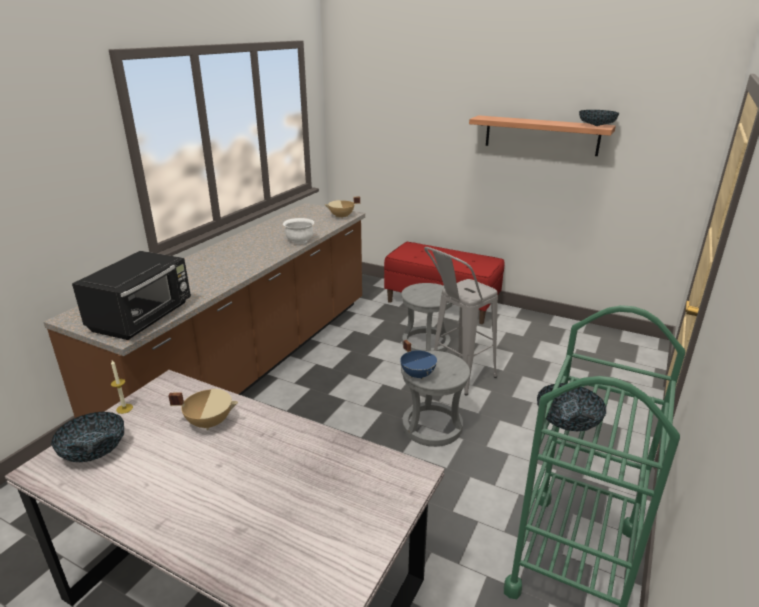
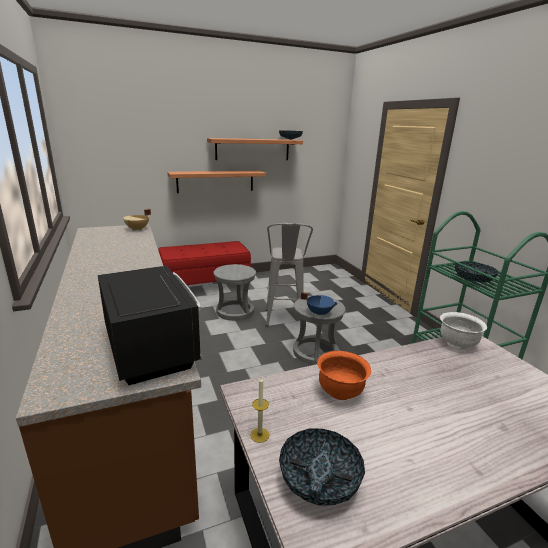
camera: 50 degrees left, 5 degrees down
beige cooking pot [168,389,238,430] -> orange bowl [317,351,371,400]
white bowl [283,218,314,244] -> white bowl moved to [440,312,487,350]
none -> shelf [167,171,266,193]

